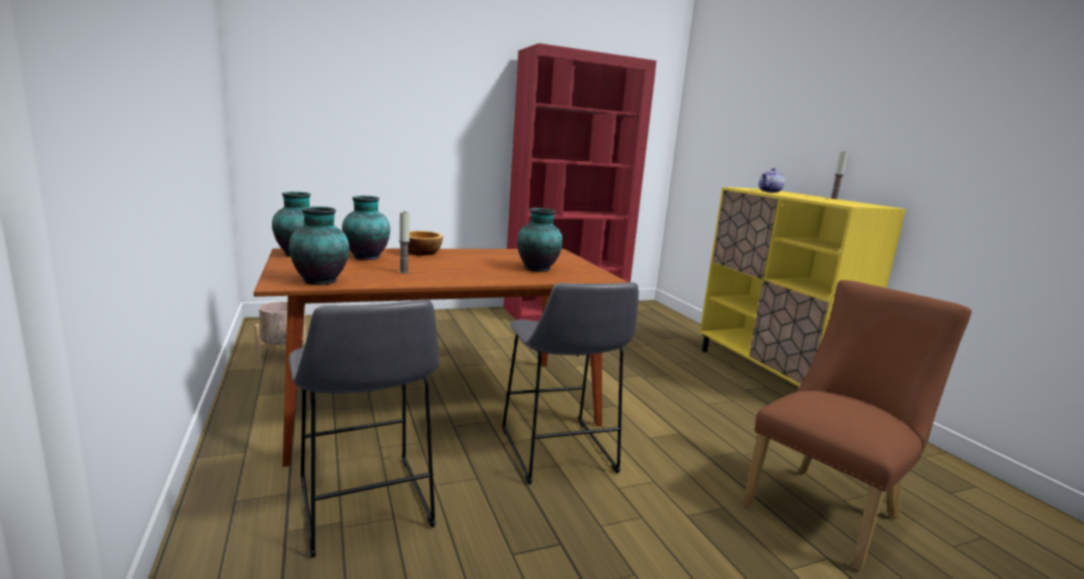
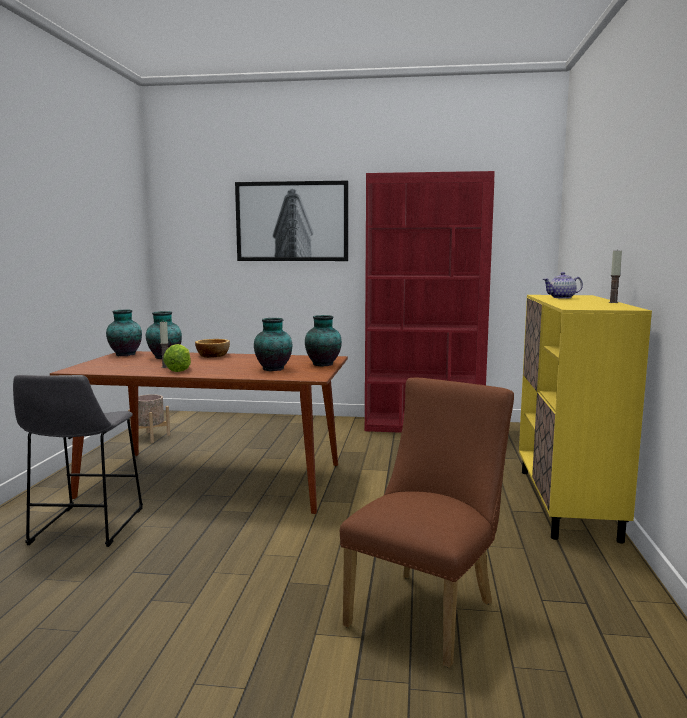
camera: 30 degrees right, 5 degrees down
vase [289,206,349,285] -> vase moved to [305,315,342,366]
grey stool [502,282,639,484] -> none
brown chair [743,280,972,571] -> brown chair turned 45 degrees counterclockwise [340,378,514,668]
none -> lettuce [163,344,191,372]
none -> picture [235,181,348,261]

